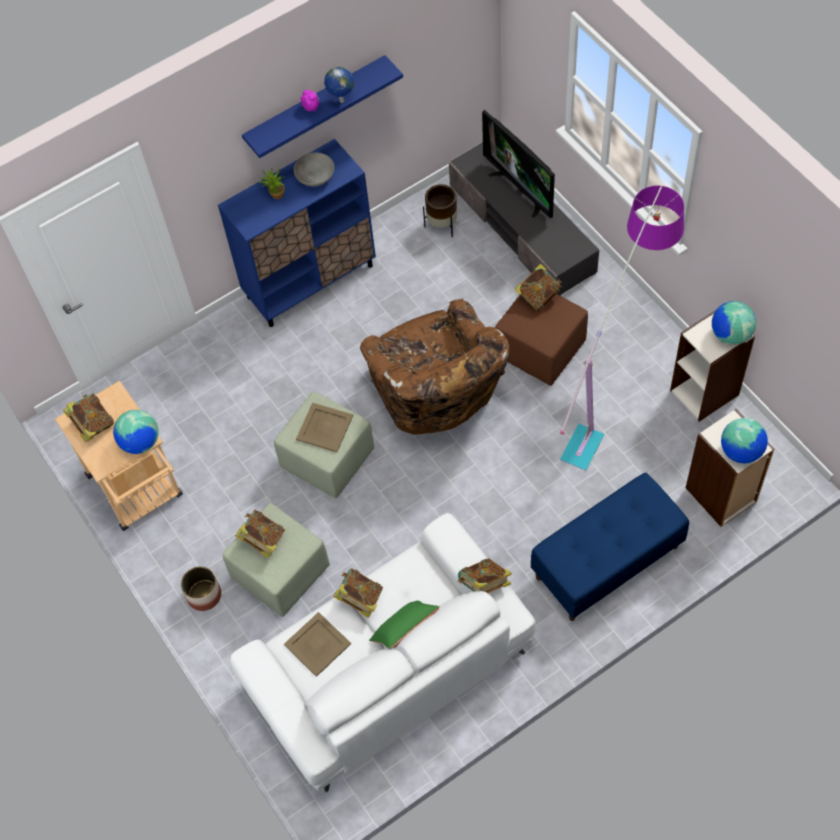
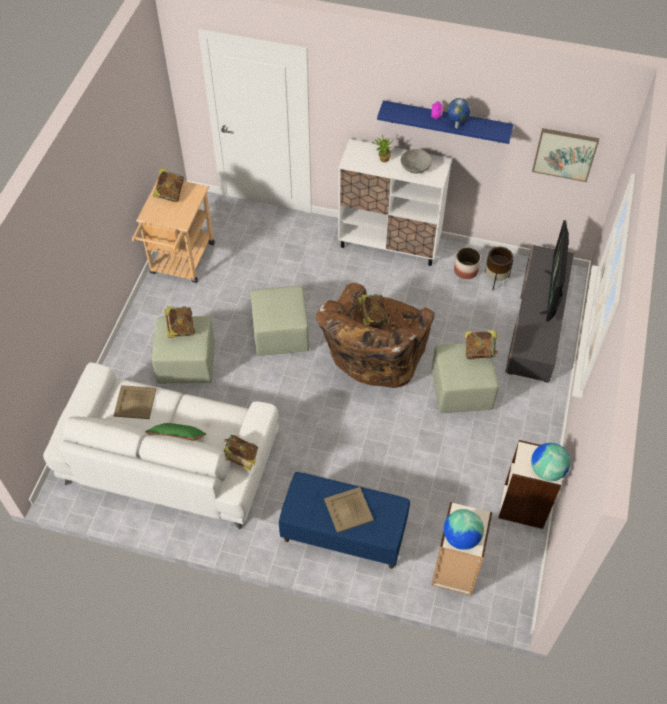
camera: 45 degrees right, 5 degrees down
globe [113,410,159,454] -> none
planter [181,566,221,611] -> planter moved to [454,247,481,279]
blue cabinet [218,139,376,327] -> white cabinet [338,139,452,266]
beige tray [296,403,353,452] -> beige tray moved to [324,487,374,533]
book [334,568,383,618] -> book moved to [358,294,388,325]
brown ottoman [495,294,588,386] -> green ottoman [432,343,498,414]
floor lamp [560,185,684,471] -> none
none -> picture [532,128,599,182]

